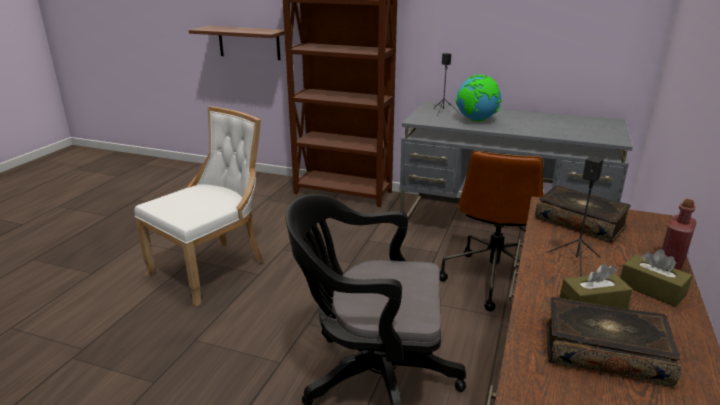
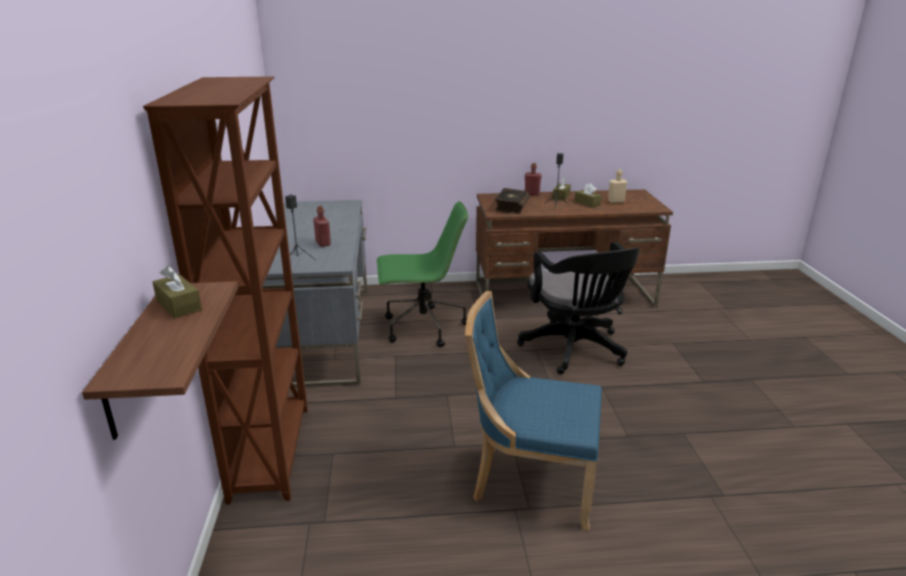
camera: 115 degrees left, 0 degrees up
white chair [134,106,263,306] -> blue chair [465,291,602,531]
brown office chair [440,151,544,311] -> green office chair [377,201,468,347]
globe [456,75,502,121] -> red bottle [313,206,331,247]
book [546,297,682,387] -> beige bottle [608,169,627,203]
none -> brown tissue box [153,266,202,318]

